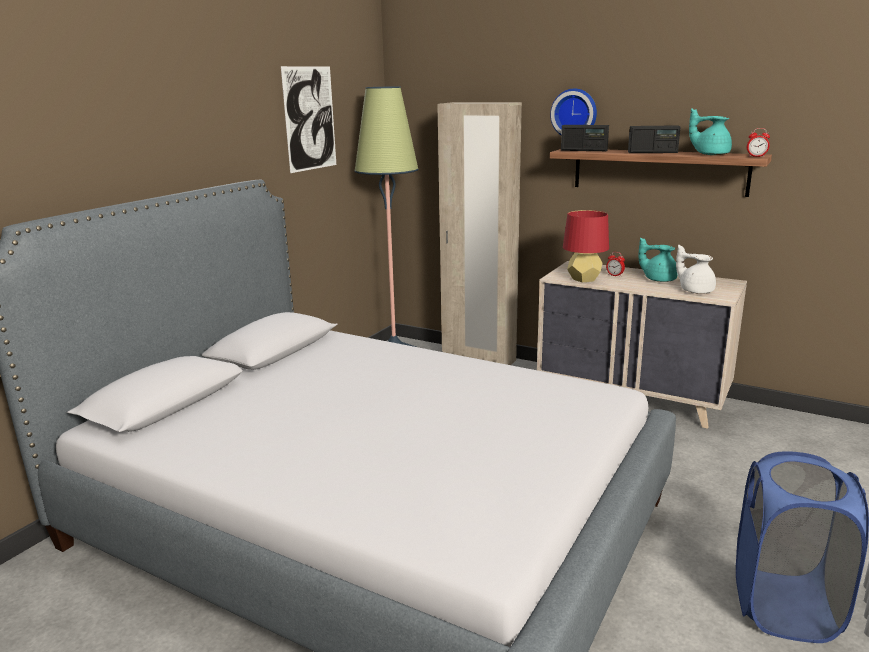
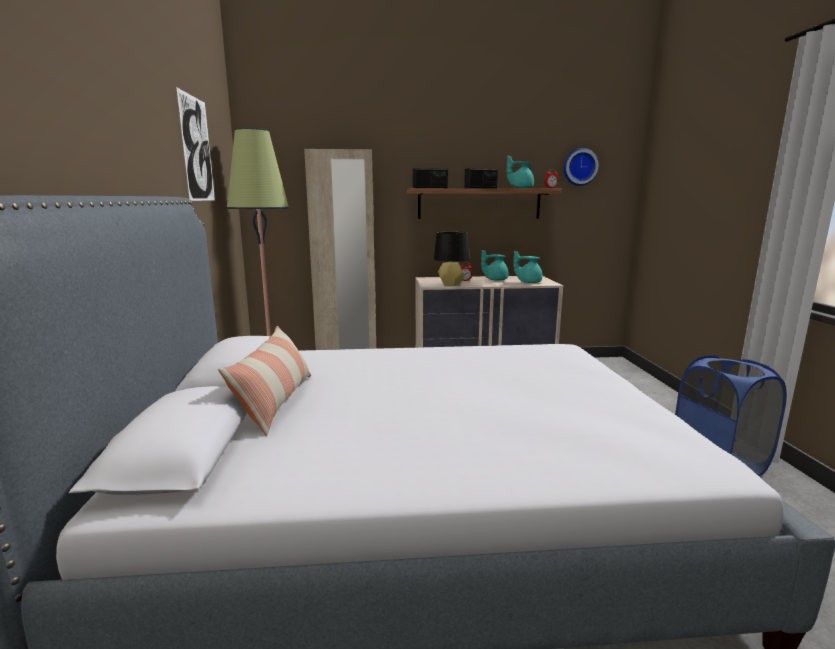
camera: 35 degrees left, 5 degrees down
wall clock [550,89,597,135] -> wall clock moved to [563,148,599,186]
red table lamp [563,210,609,282] -> black table lamp [434,232,469,286]
white teapot [676,245,716,294] -> turquoise teapot [513,251,543,283]
none -> pillow [218,326,311,436]

